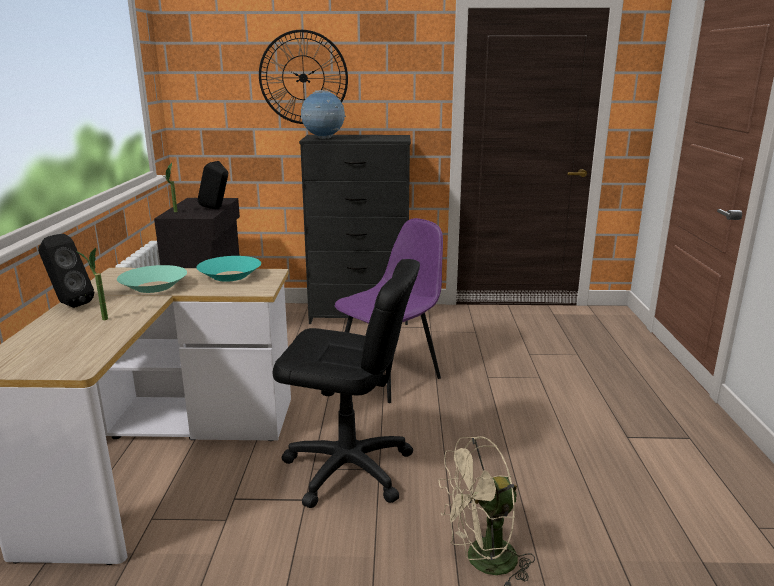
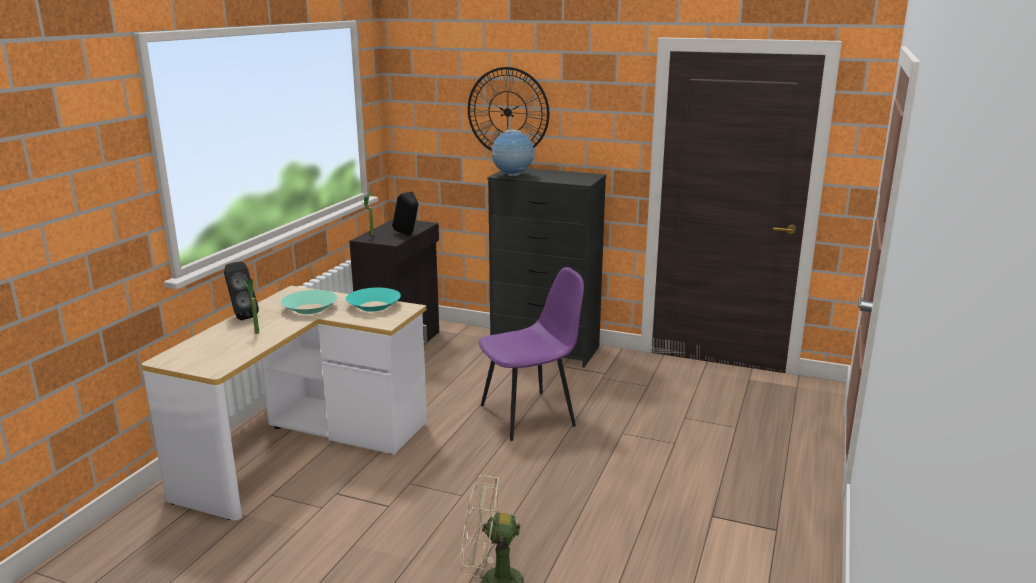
camera: 20 degrees right, 0 degrees up
black office chair [273,259,420,508] -> none

